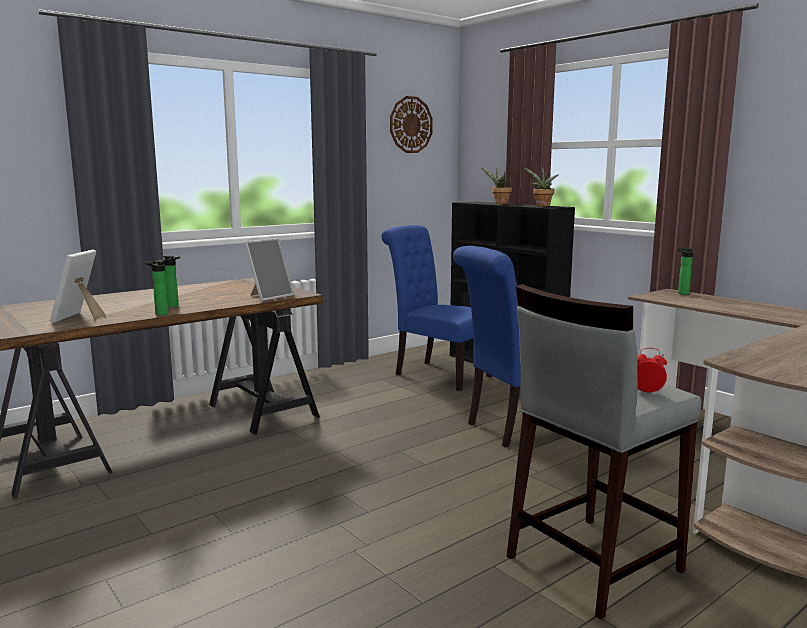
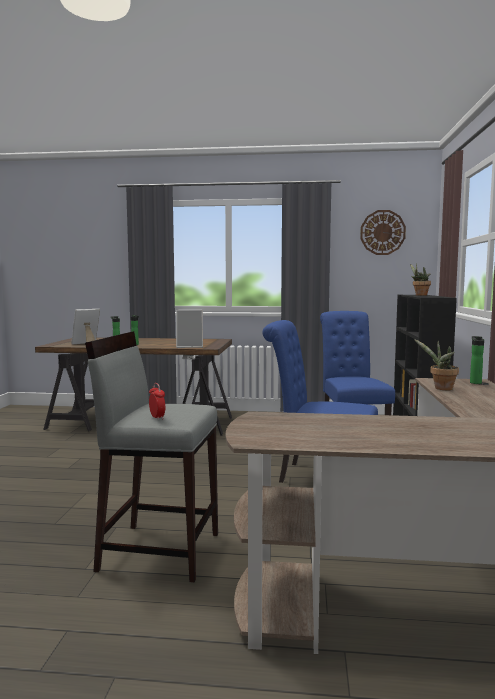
camera: 45 degrees right, 5 degrees down
potted plant [524,167,559,206] -> potted plant moved to [414,339,459,390]

